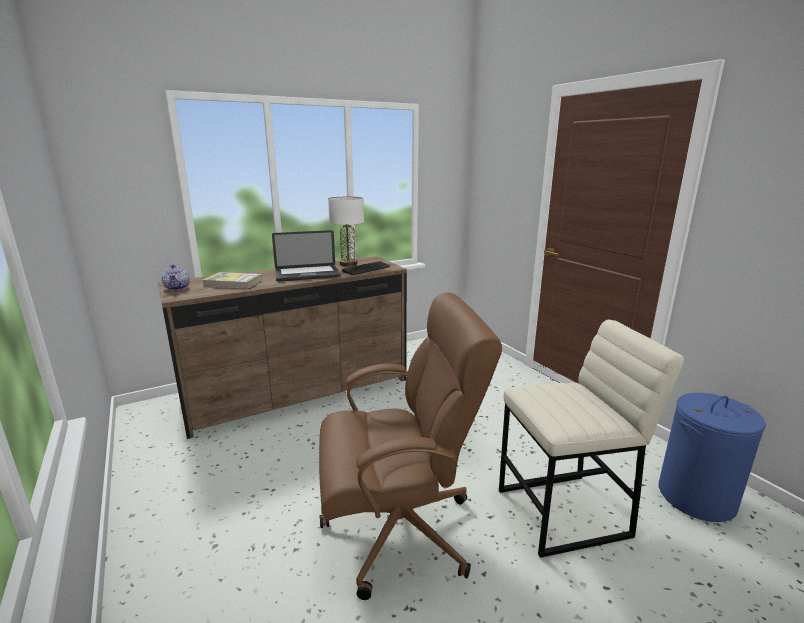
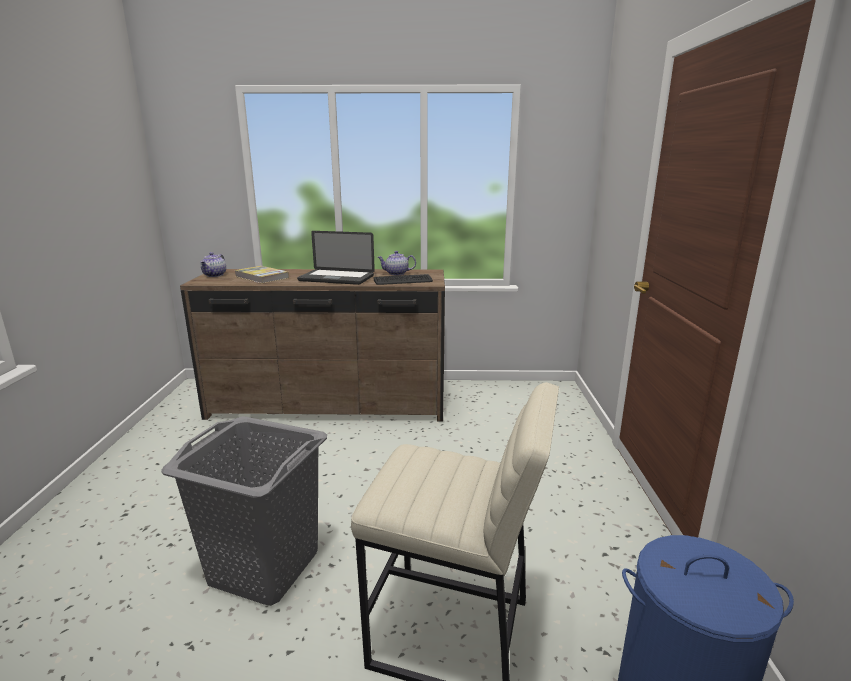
camera: 30 degrees right, 0 degrees up
brown office chair [319,293,502,600] -> grey laundry basket [161,416,327,606]
table lamp [328,196,364,266] -> teapot [377,251,416,275]

